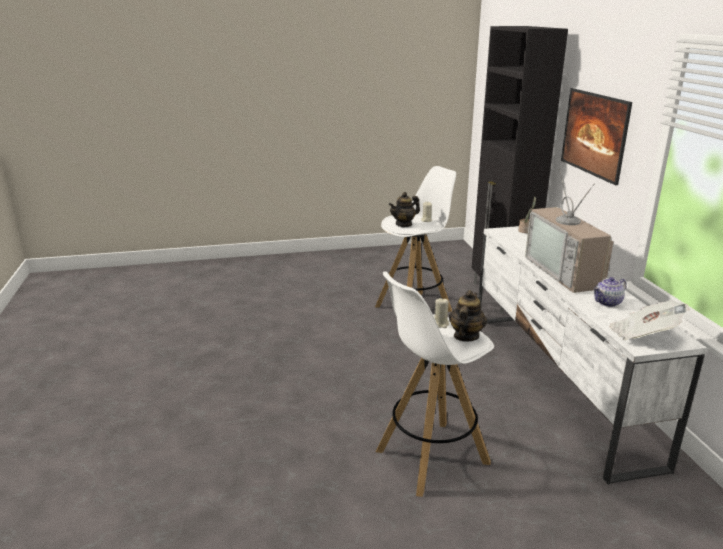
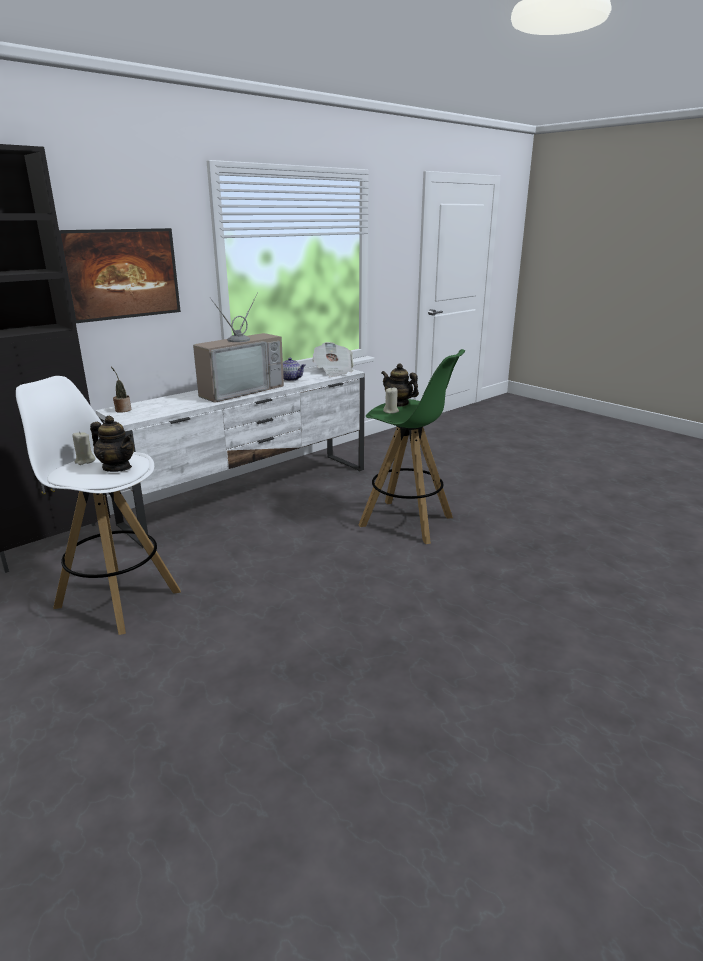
camera: 120 degrees left, 0 degrees up
white stool [376,272,494,497] -> green stool [359,349,465,544]
teapot [449,290,487,341] -> teapot turned 45 degrees clockwise [381,363,419,407]

